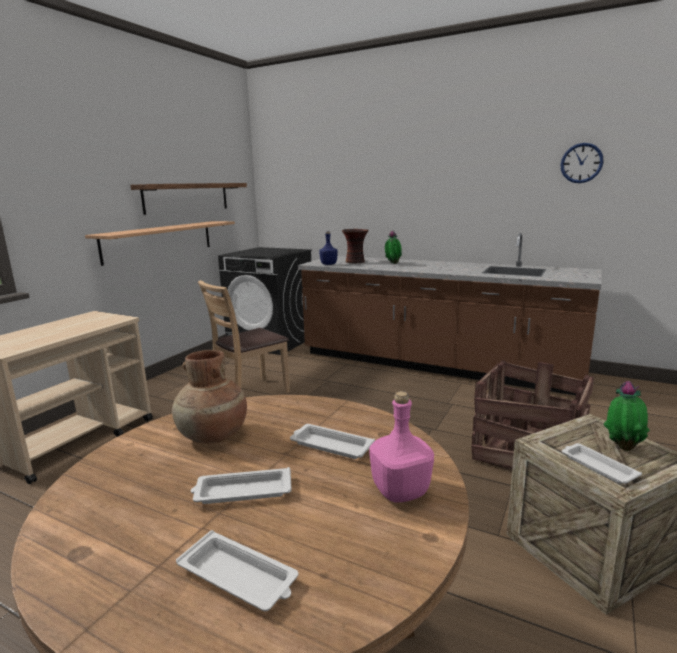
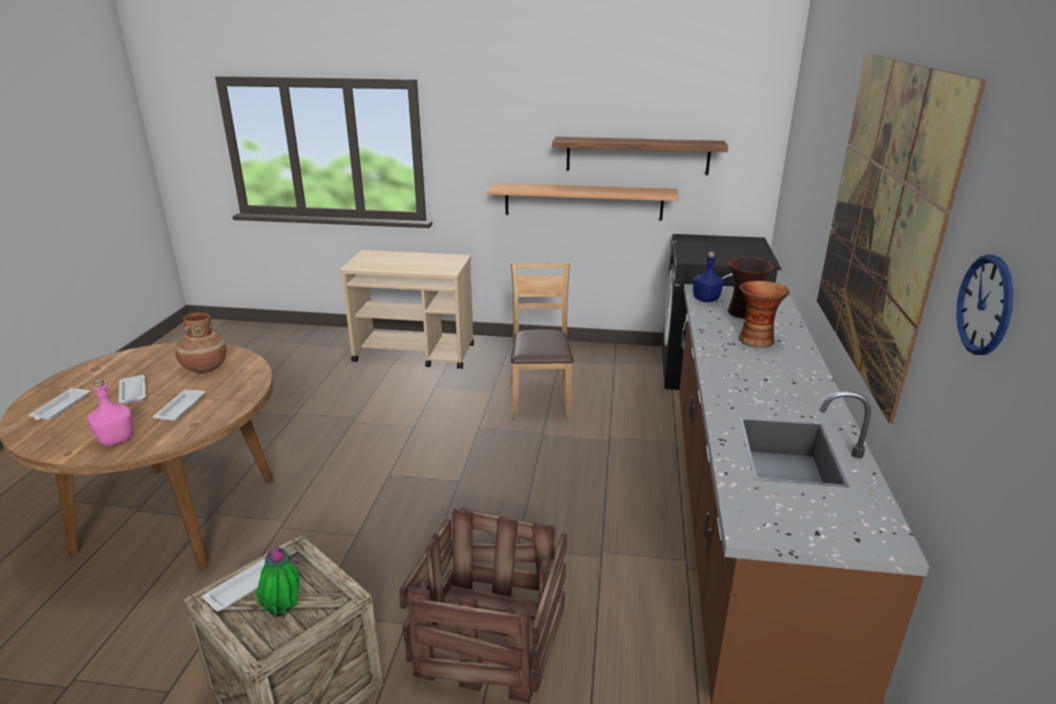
camera: 70 degrees right, 10 degrees up
brown chair [198,280,290,393] -> brown chair turned 60 degrees clockwise [511,263,574,420]
potted plant [385,231,402,264] -> vase [739,281,789,348]
none -> picture [817,53,987,424]

